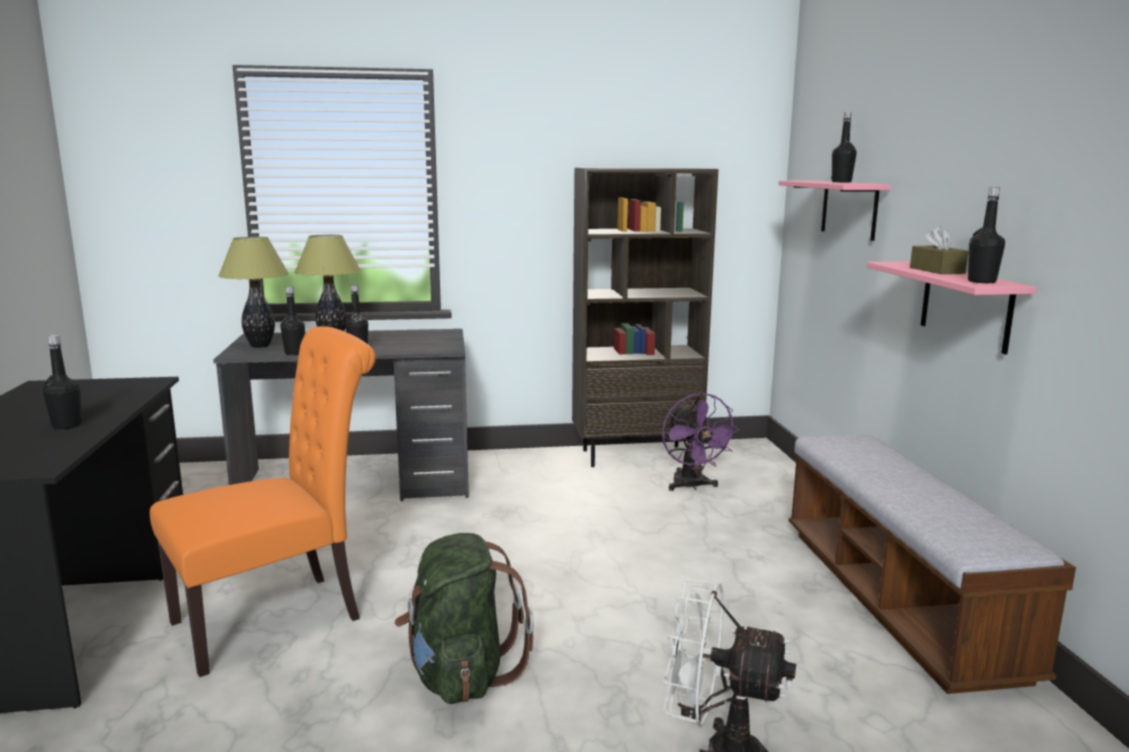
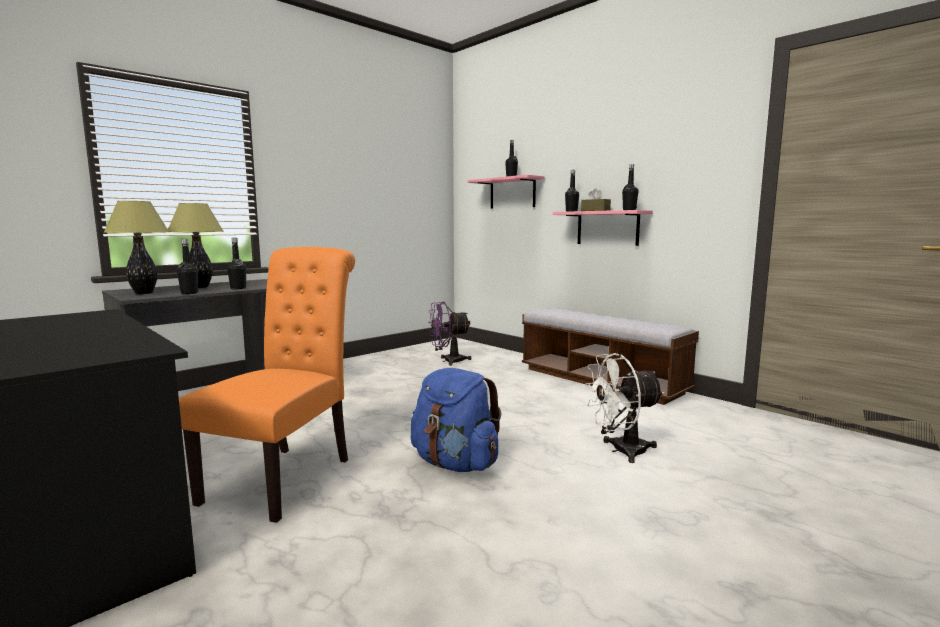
camera: 35 degrees left, 5 degrees down
black bottle [43,335,83,429] -> black bottle moved to [565,170,579,212]
green backpack [394,533,534,704] -> blue backpack [411,368,501,472]
brown bookcase [572,168,719,467] -> none
purple fan [662,392,739,491] -> purple fan turned 120 degrees clockwise [428,302,471,366]

